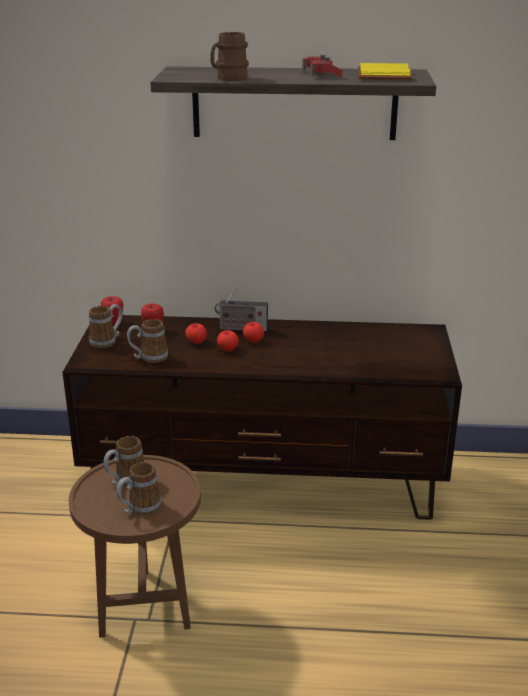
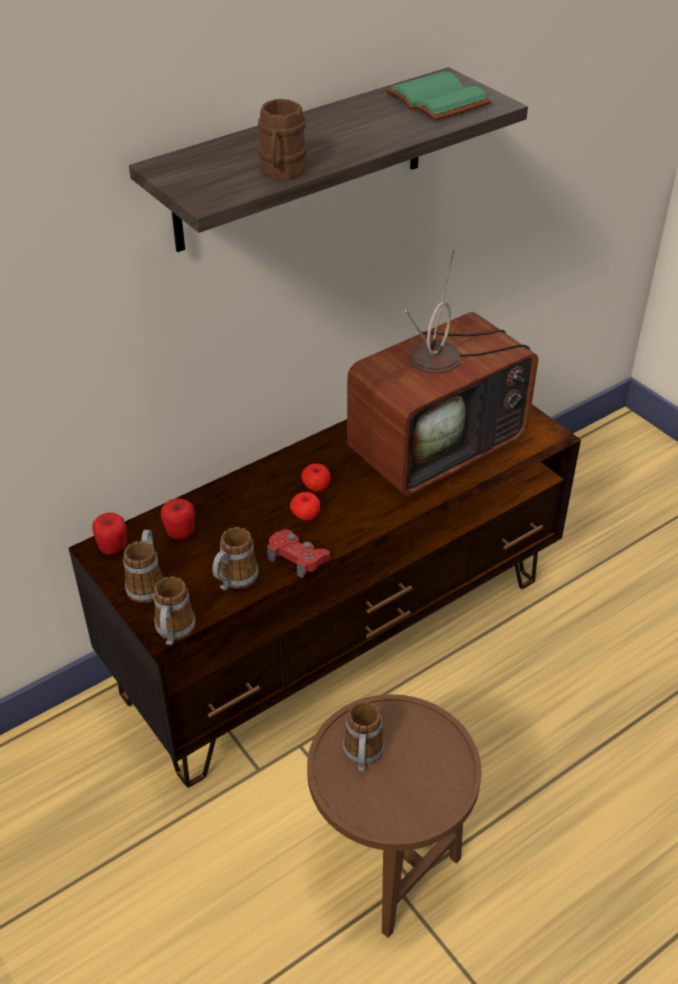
camera: 40 degrees left, 15 degrees up
mug [116,462,161,515] -> mug moved to [153,576,196,645]
apple [185,323,207,344] -> none
radio [215,288,268,332] -> none
red game controller [302,55,342,77] -> red game controller moved to [267,529,330,578]
yellow book [358,63,412,80] -> green book [385,71,492,121]
none -> television [347,243,538,495]

